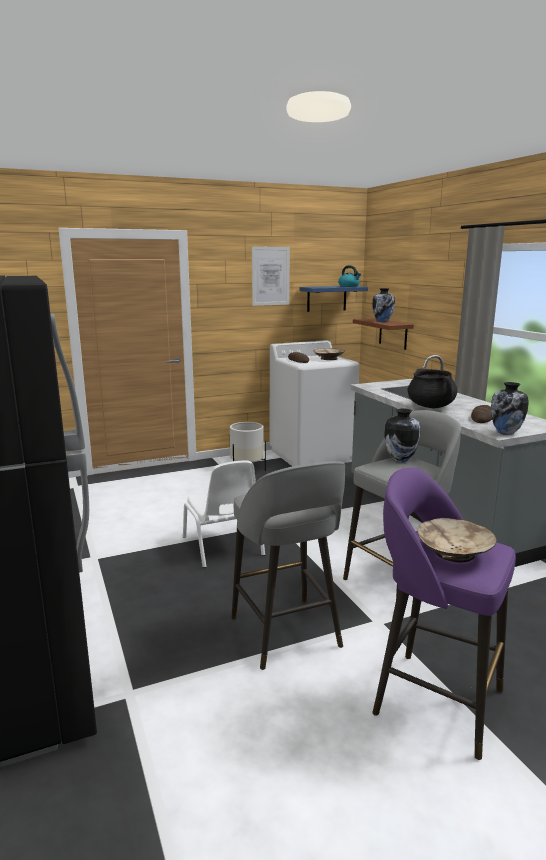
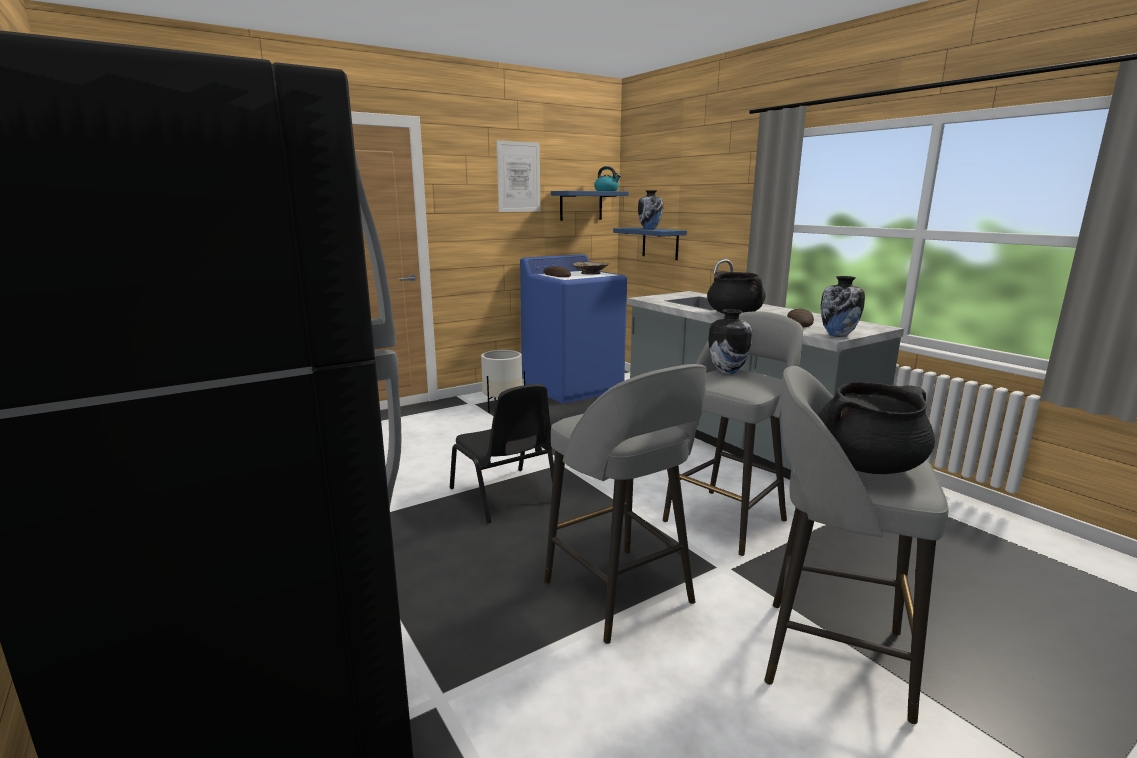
camera: 10 degrees left, 0 degrees up
white chair [183,460,265,568] -> black chair [450,384,554,523]
white washing machine [269,340,360,466] -> blue washing machine [520,254,627,404]
brown shelf [353,318,414,350] -> blue shelf [613,227,687,260]
purple stool [372,467,516,760] -> grey stool [764,366,949,724]
beige bowl [417,518,497,563] -> black cooking pot [818,382,935,474]

